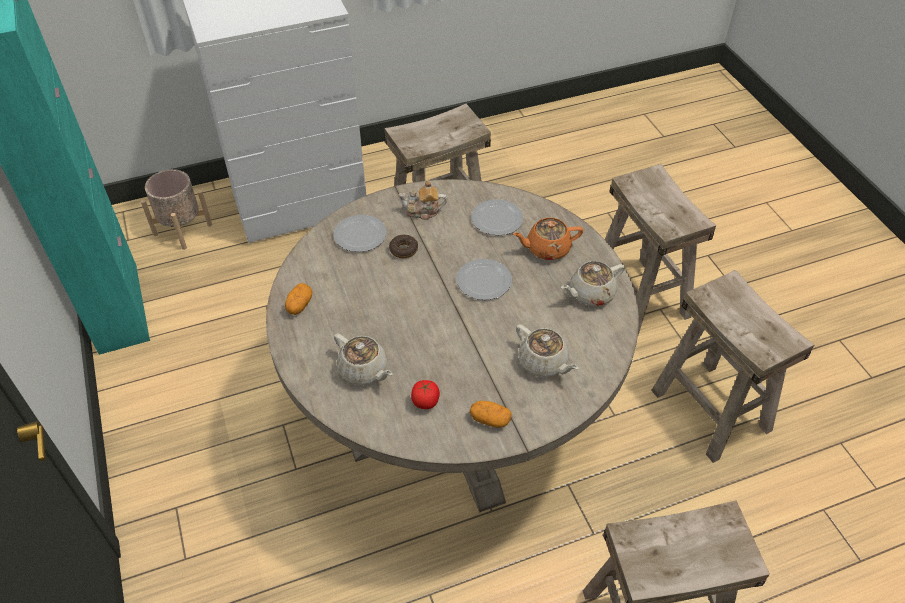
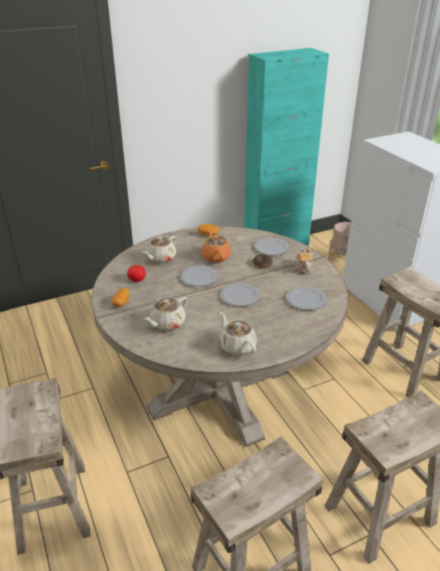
camera: 85 degrees right, 15 degrees down
orange teapot [513,218,583,260] -> orange teapot moved to [201,229,231,263]
none -> plate [181,266,219,287]

